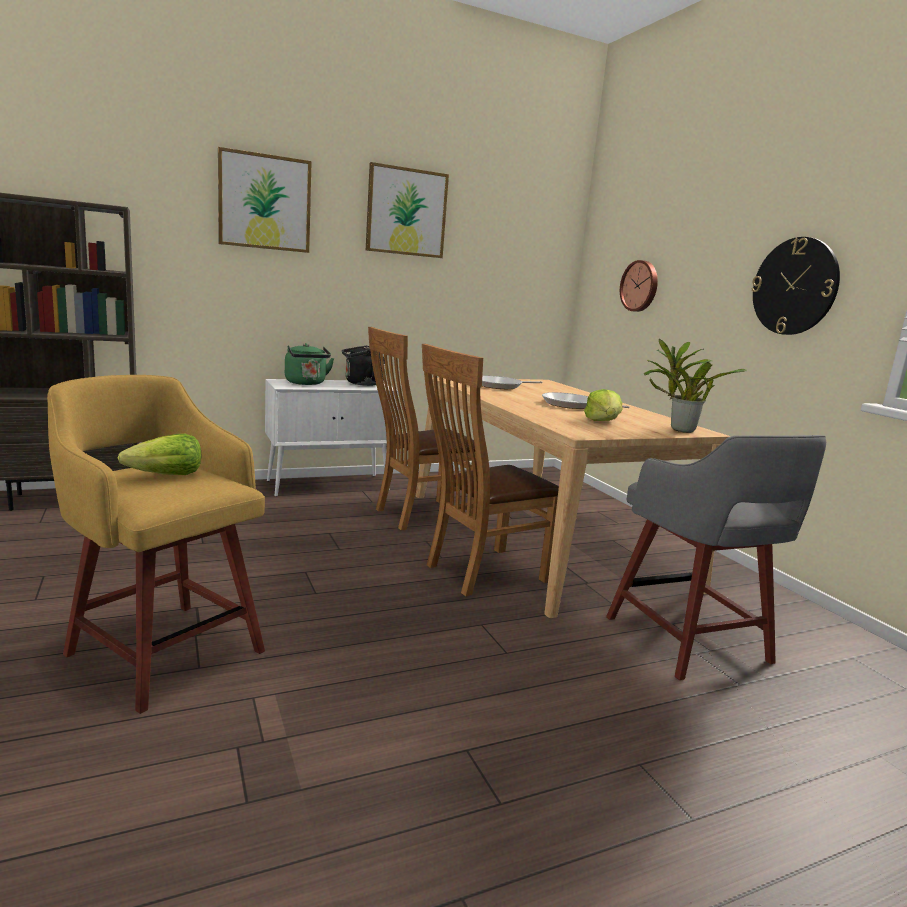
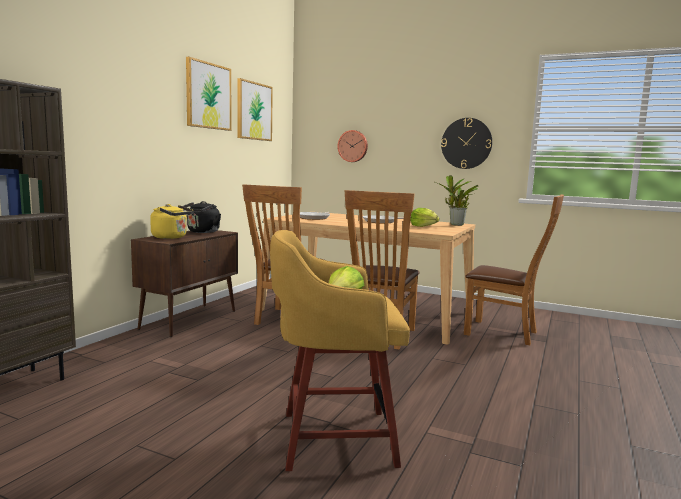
camera: 40 degrees left, 5 degrees down
picture [218,147,312,253] -> picture moved to [237,78,273,141]
white cabinet [265,379,399,497] -> brown cabinet [131,230,238,337]
green kettle [285,343,334,385] -> yellow kettle [150,204,194,239]
grey stool [606,435,826,680] -> brown chair [464,194,564,345]

